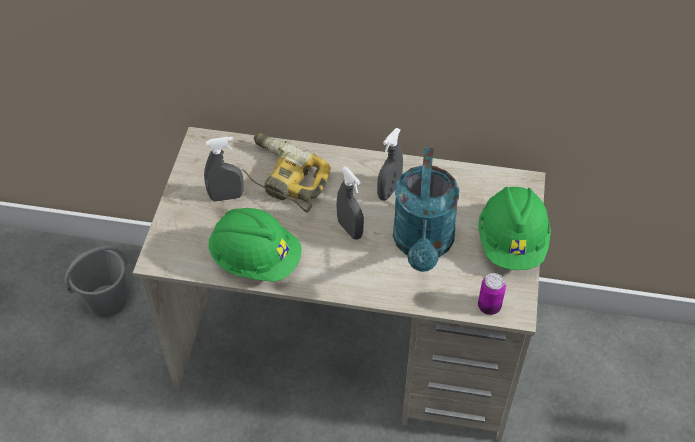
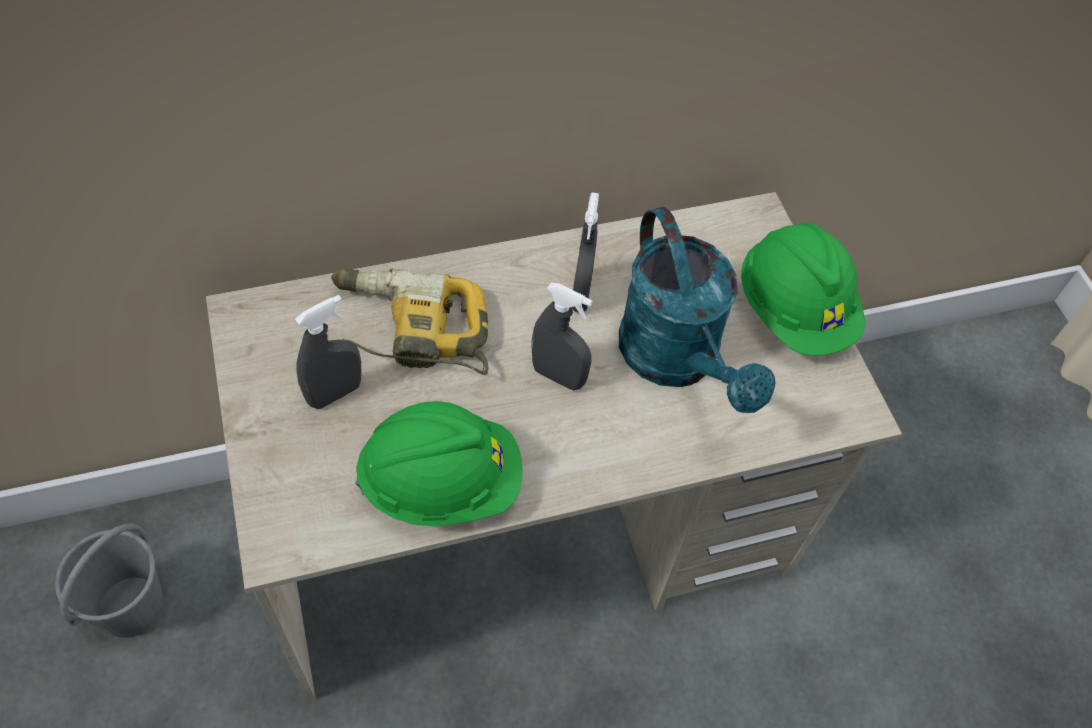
camera: 30 degrees left, 5 degrees up
can [478,273,506,315] -> none

